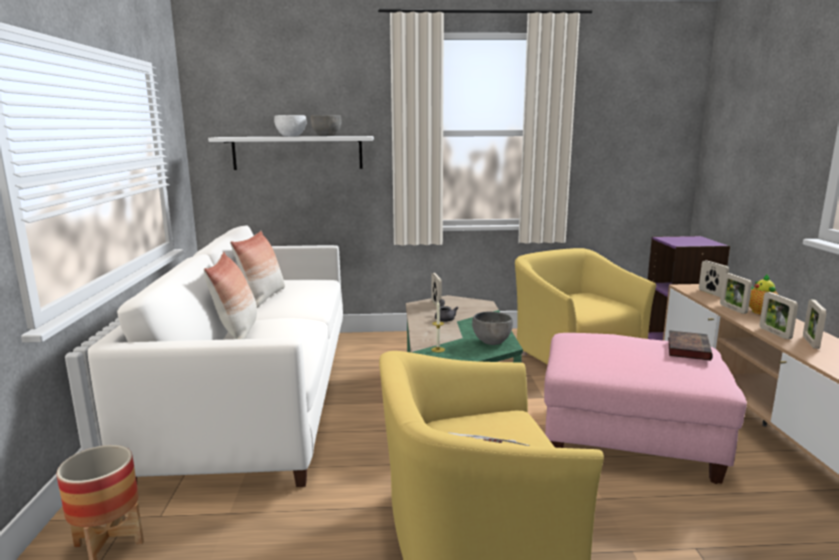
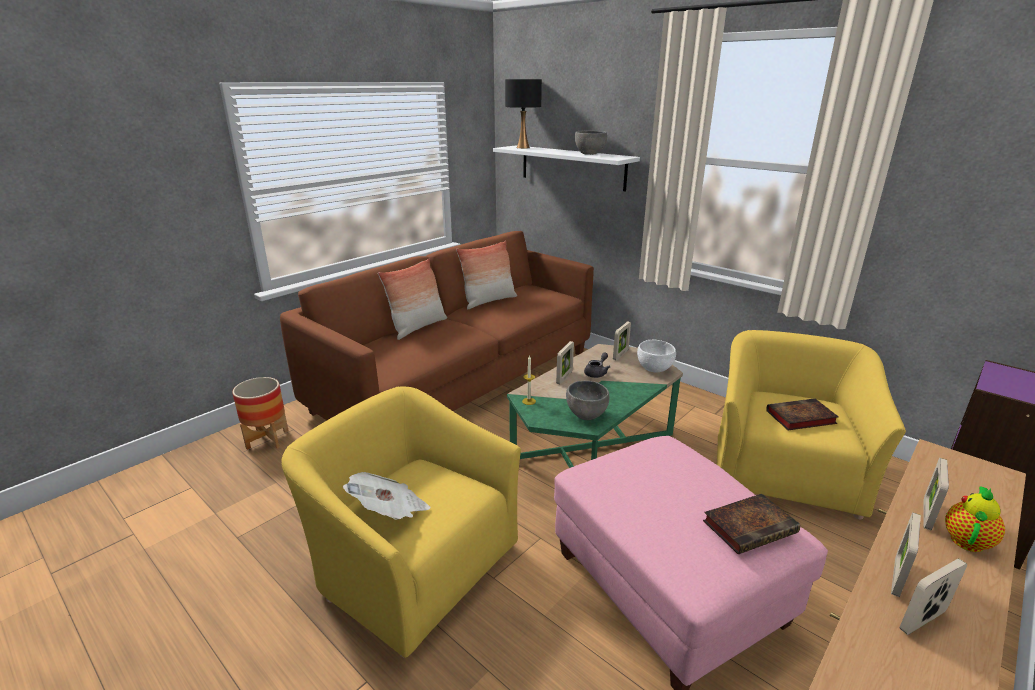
camera: 45 degrees right, 10 degrees up
white sofa [88,225,343,487] -> brown sofa [280,231,594,420]
white bowl [274,115,307,137] -> white bowl moved to [637,340,676,372]
picture frame [699,260,729,297] -> picture frame moved to [556,341,574,385]
none -> black table lamp [505,79,542,149]
none -> book [766,398,839,430]

